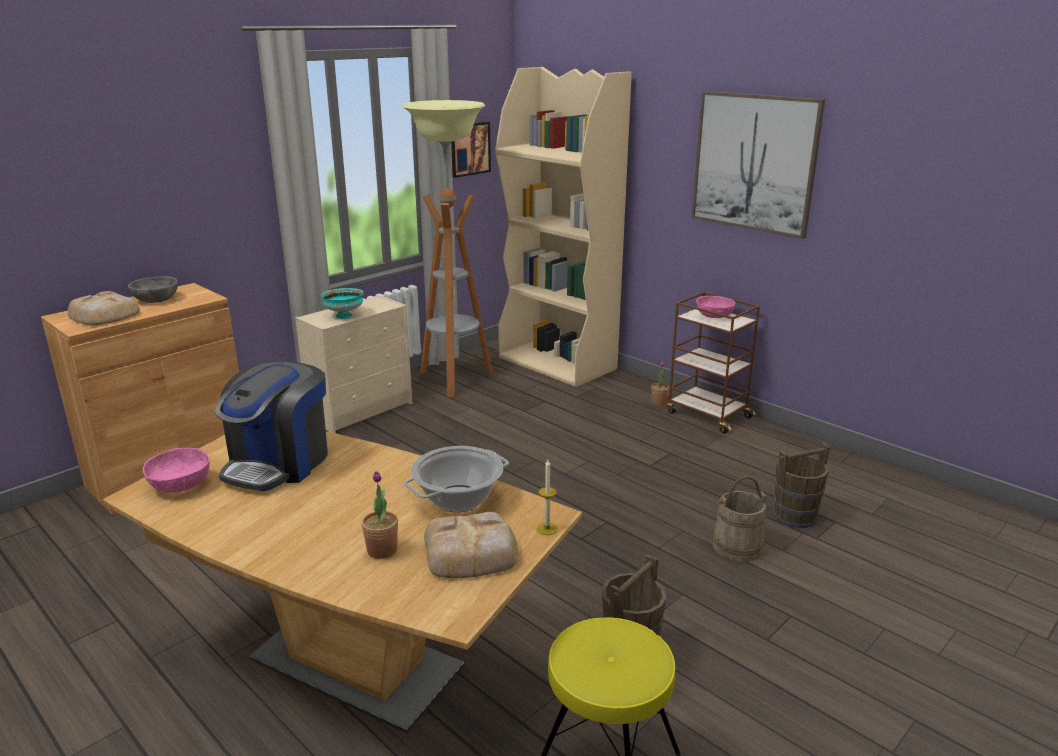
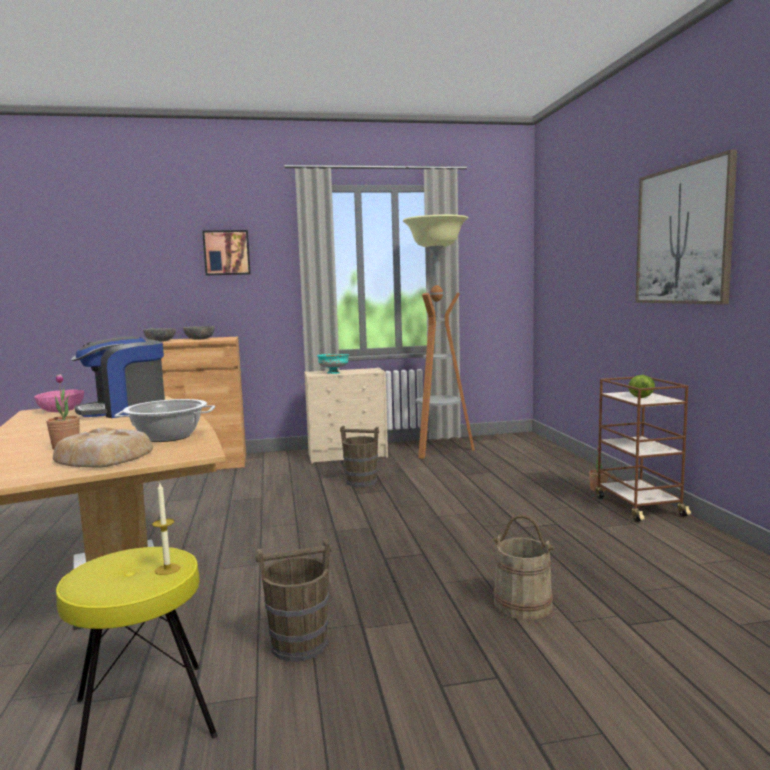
camera: 35 degrees right, 15 degrees down
bread [68,291,140,325] -> grey bowl [143,328,176,341]
picture [451,122,491,178] -> picture moved to [202,230,251,276]
beige bookcase [496,67,632,387] -> none
candle [537,460,558,535] -> candle moved to [152,483,180,575]
pink bowl [696,296,735,318] -> lettuce [629,375,655,398]
brown bucket [773,443,830,528] -> brown bucket moved to [340,426,379,487]

